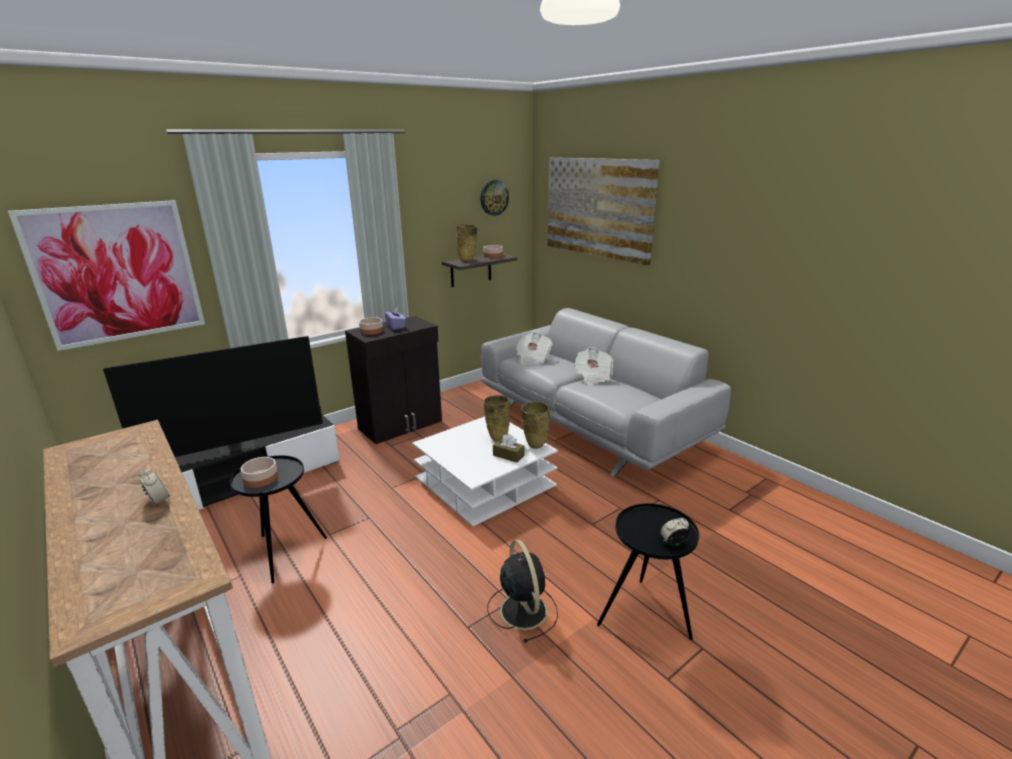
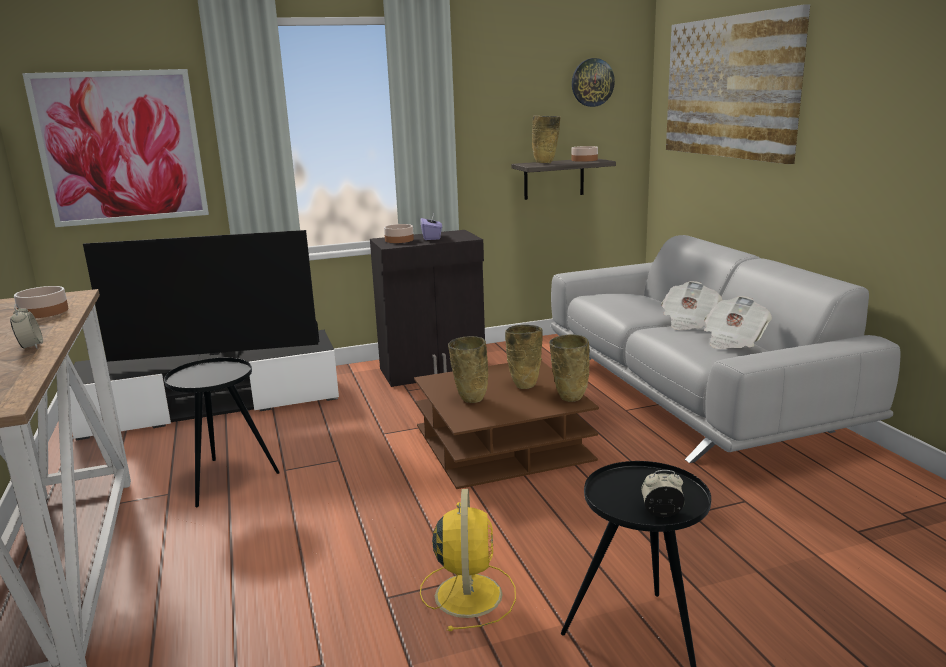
camera: 20 degrees right, 5 degrees down
bowl [241,457,278,488] -> bowl moved to [14,286,68,318]
white coffee table [412,416,558,527] -> brown coffee table [414,361,599,489]
black fan [487,539,558,643] -> yellow fan [420,489,516,631]
brown tissue box [493,434,524,463] -> none
newspaper [516,332,553,365] -> newspaper moved to [705,296,772,349]
none -> beige vase [448,336,488,403]

